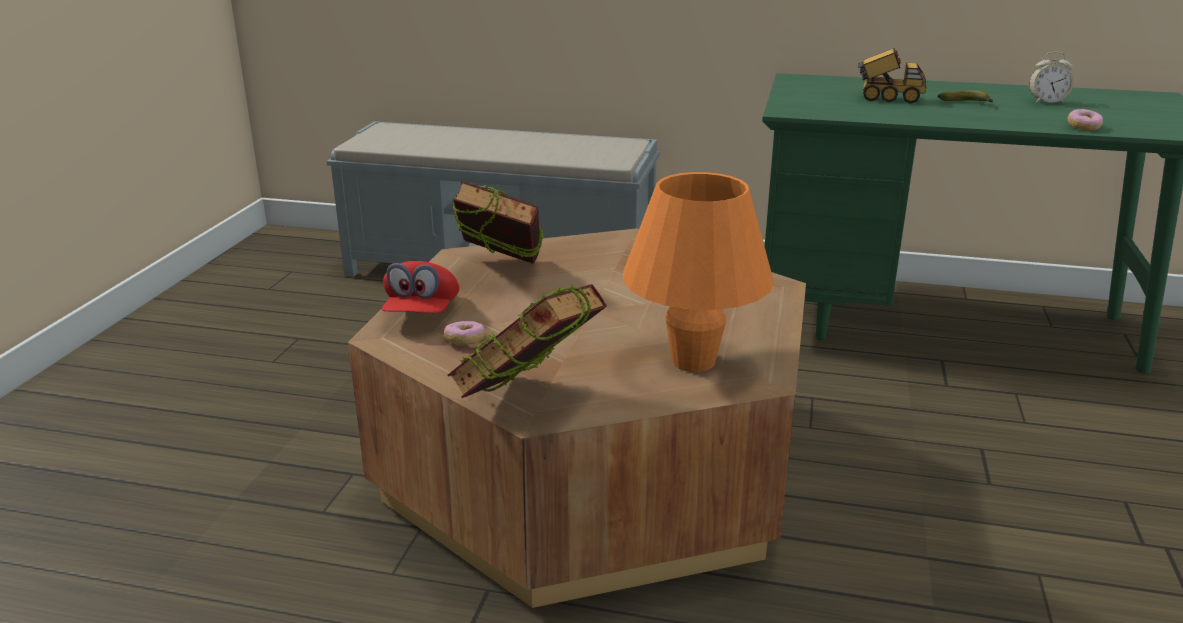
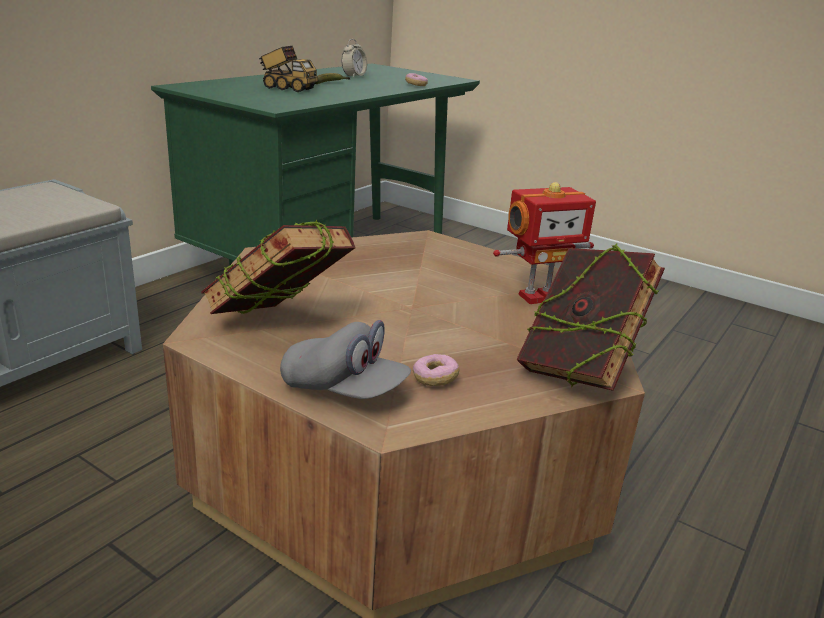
camera: 70 degrees left, 0 degrees up
red cap [382,261,459,313] -> grey cap [280,320,411,399]
orange table lamp [623,172,774,372] -> toy robot [493,182,596,304]
toy truck [858,48,926,104] -> toy truck turned 75 degrees clockwise [259,46,318,92]

